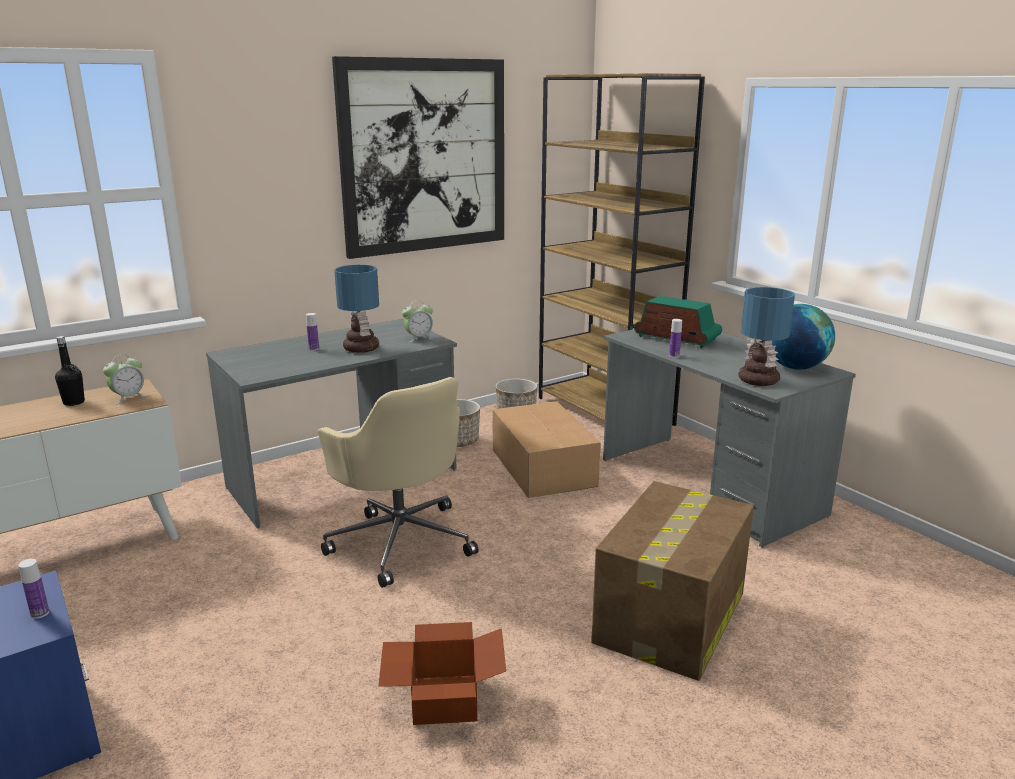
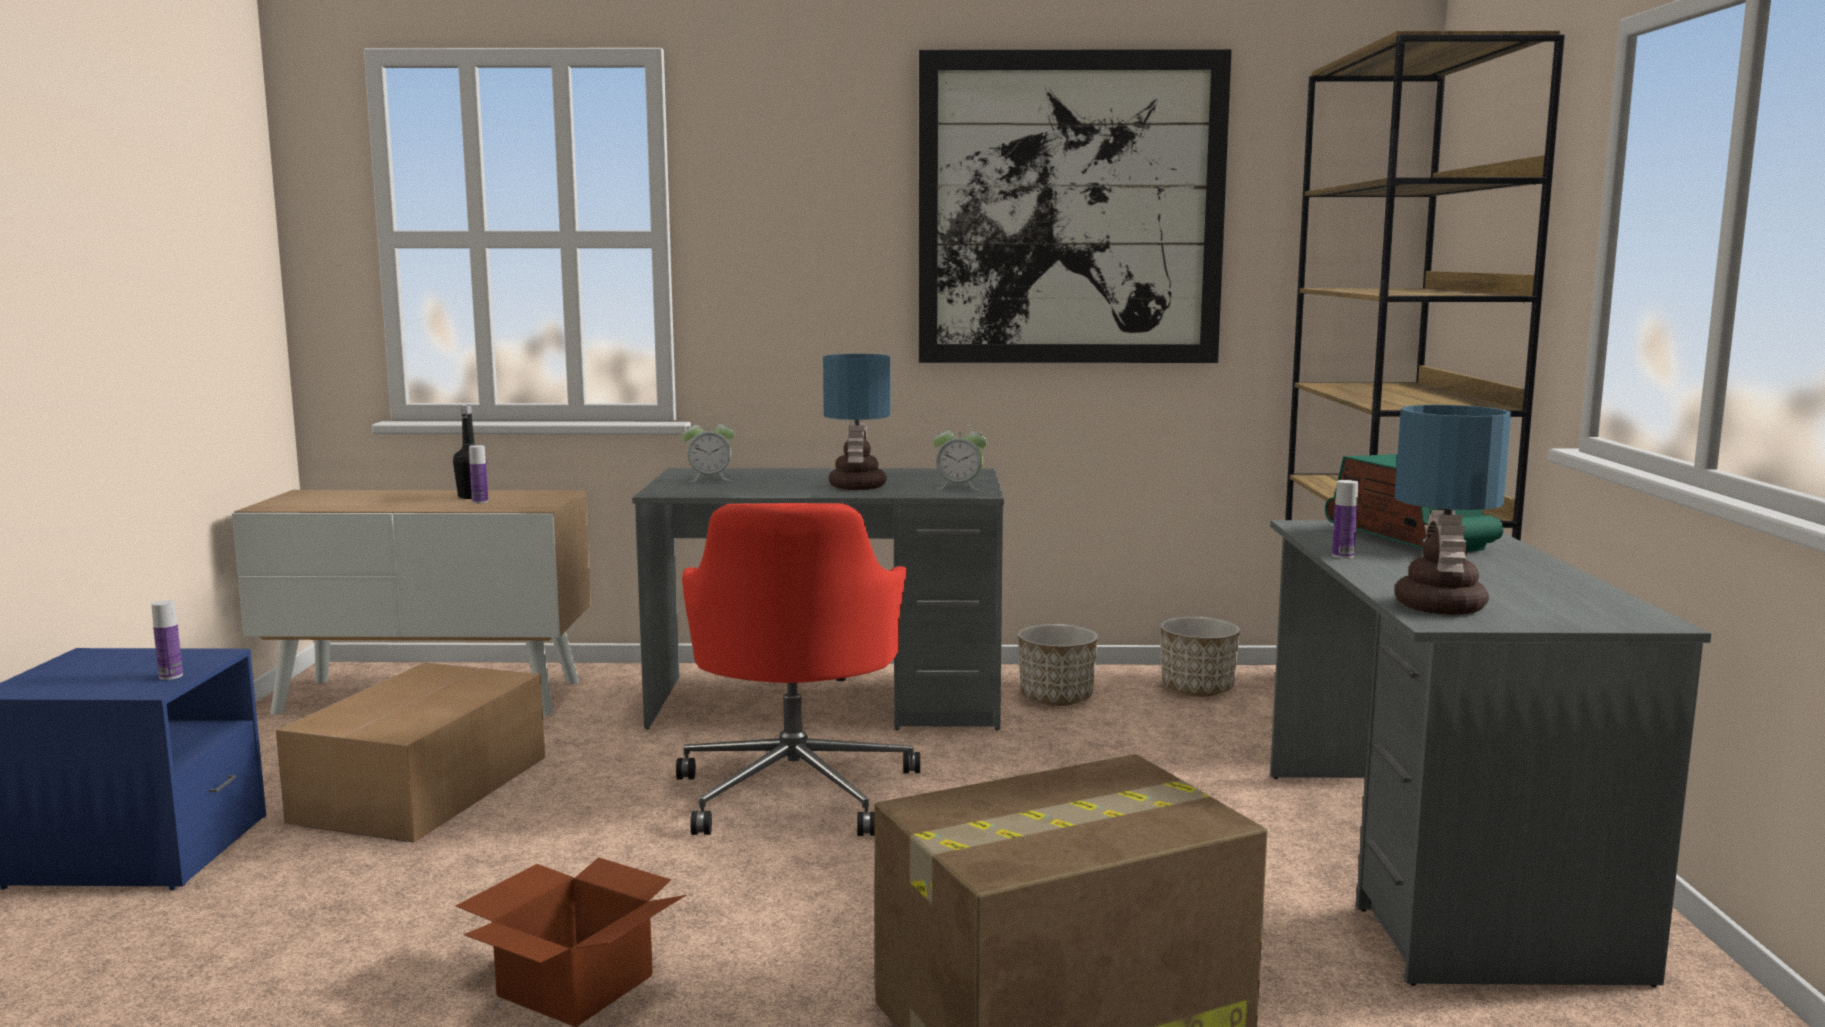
camera: 35 degrees right, 10 degrees down
alarm clock [103,354,147,404] -> alarm clock moved to [682,416,734,482]
bottle [306,313,319,351] -> bottle moved to [469,445,488,503]
beige office chair [318,377,478,588] -> red office chair [676,503,920,836]
cardboard box [493,401,601,498] -> cardboard box moved to [276,663,545,843]
globe [766,304,835,370] -> none

